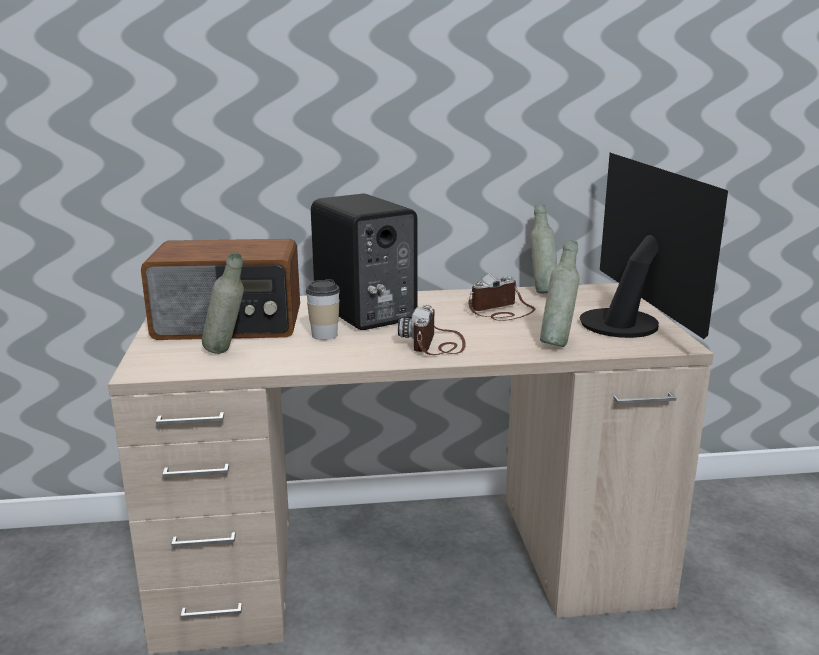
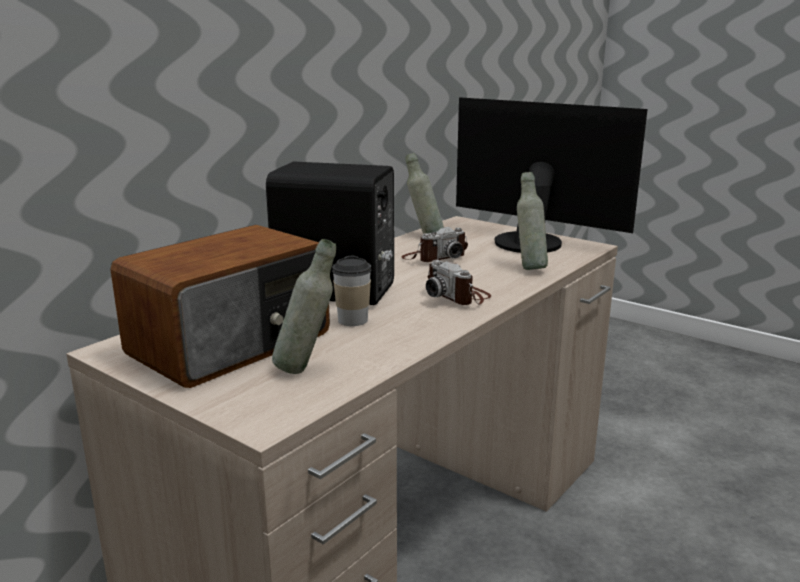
camera: 45 degrees left, 0 degrees up
camera [468,273,535,321] -> camera turned 135 degrees counterclockwise [402,227,468,262]

